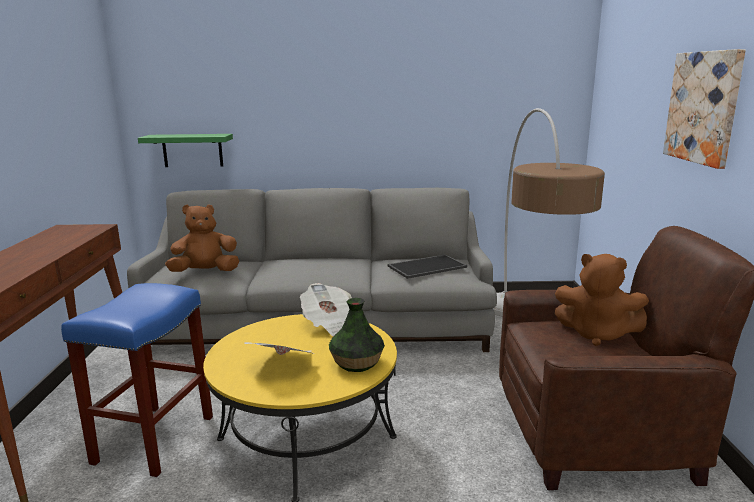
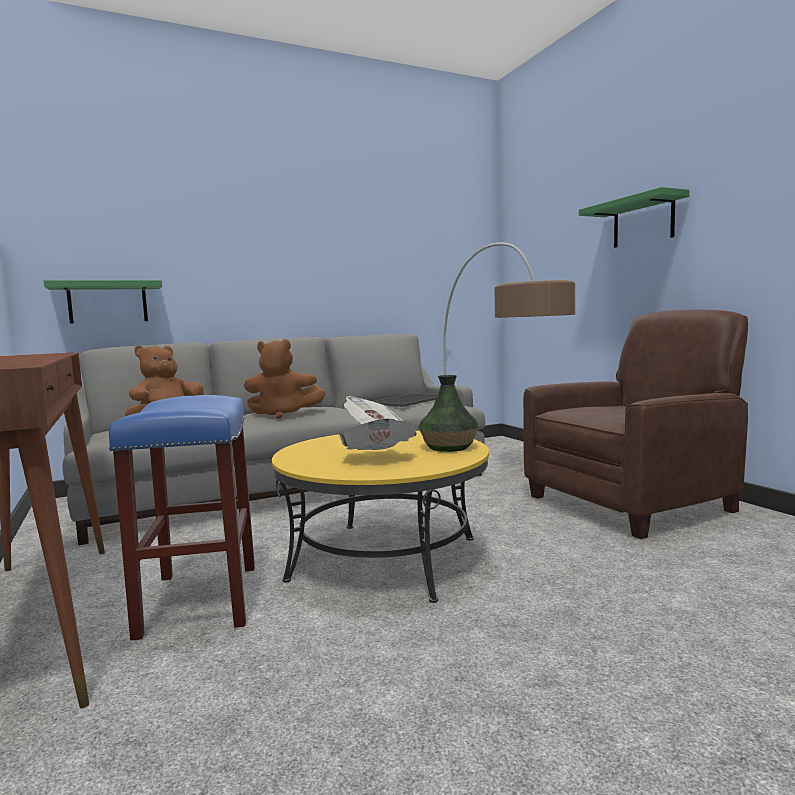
camera: 25 degrees left, 10 degrees down
brown plush toy [555,254,649,346] -> brown plush toy moved to [244,339,326,419]
picture [663,49,746,169] -> green shelf [579,187,690,248]

